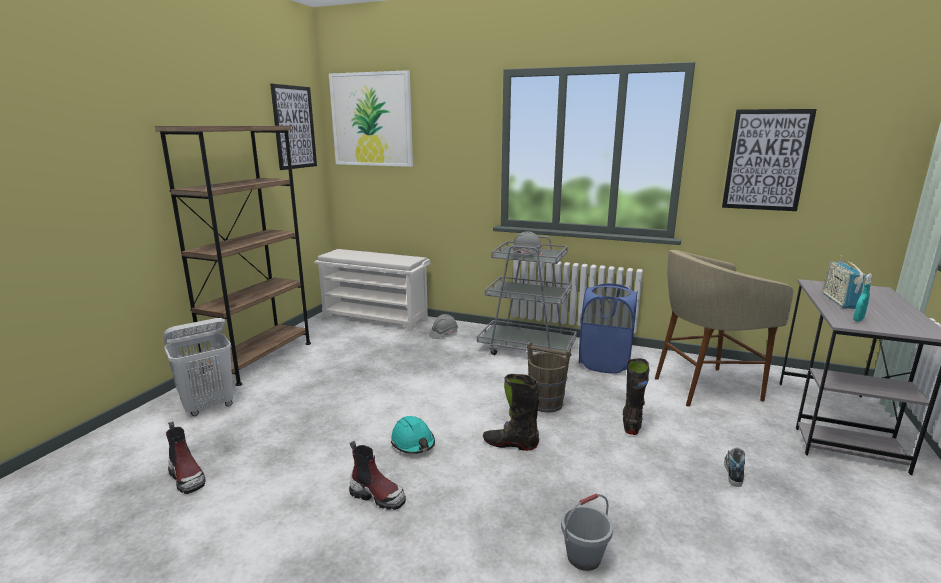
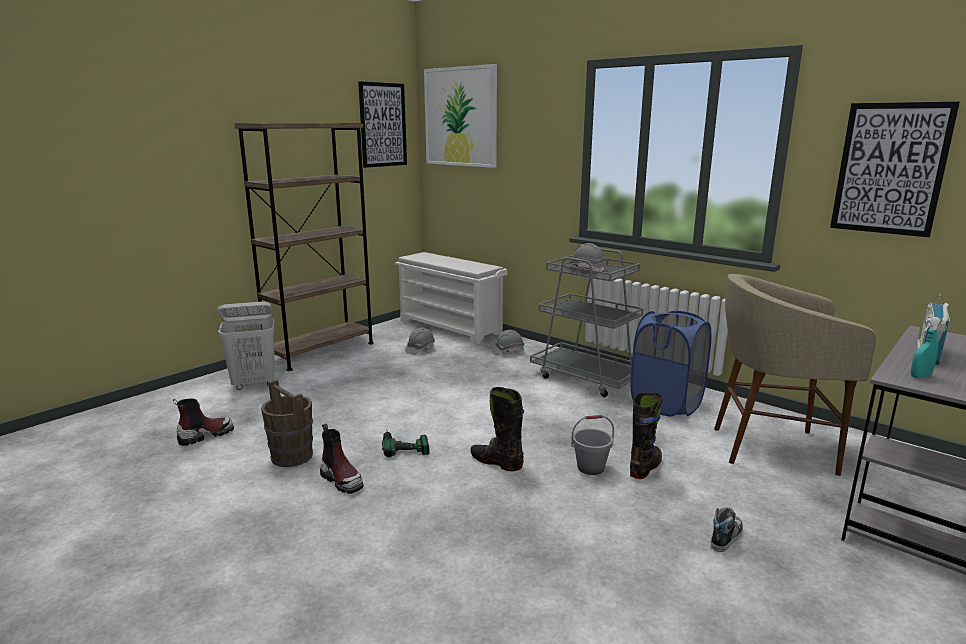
camera: 20 degrees right, 0 degrees up
boot [166,421,206,494] -> boot turned 105 degrees counterclockwise [173,398,234,446]
turquoise hard hat [391,416,435,454] -> power drill [382,432,429,457]
brown bucket [527,342,571,413] -> brown bucket moved to [261,380,313,467]
grey bucket [561,494,613,571] -> grey bucket moved to [571,415,614,475]
none -> grey hard hat [405,327,435,355]

